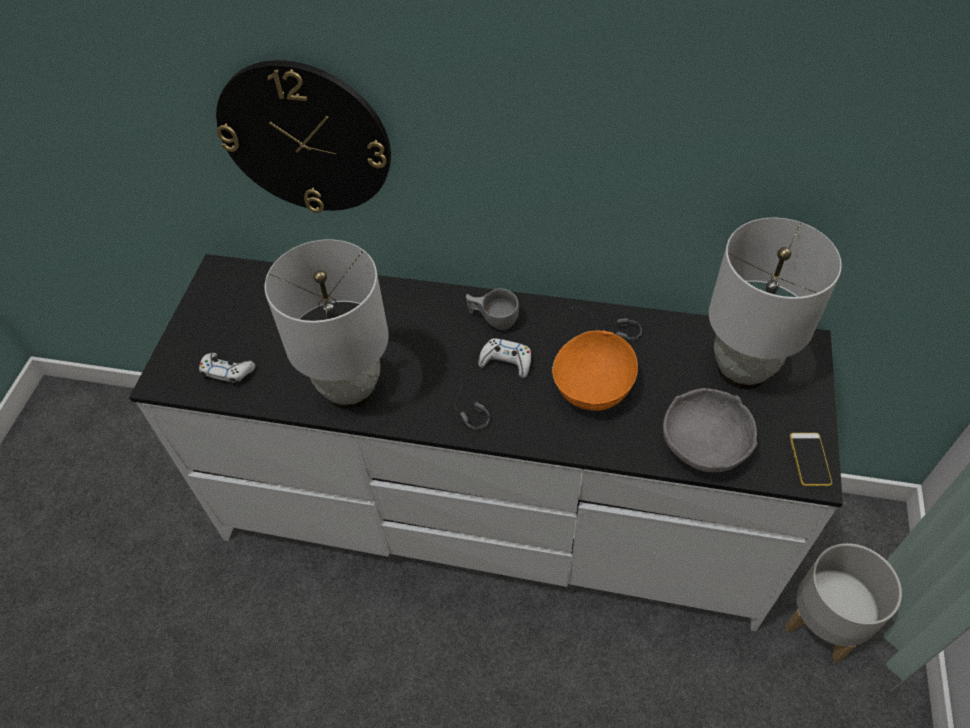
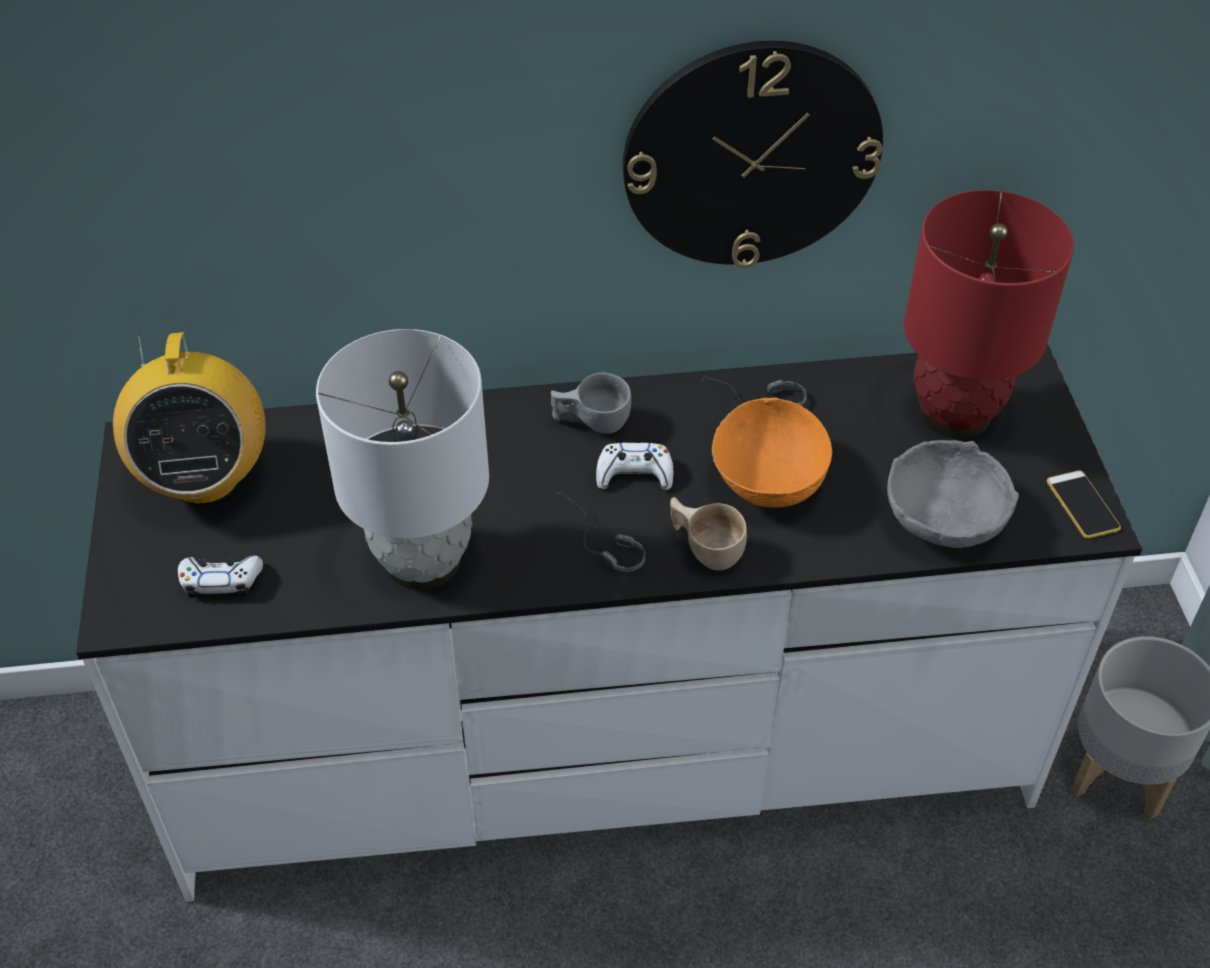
camera: 20 degrees left, 5 degrees down
wall clock [216,60,391,213] -> wall clock moved to [623,41,883,268]
white table lamp [709,218,842,389] -> red table lamp [904,190,1074,439]
none -> radio [113,332,266,505]
none -> beige cup [670,497,747,571]

